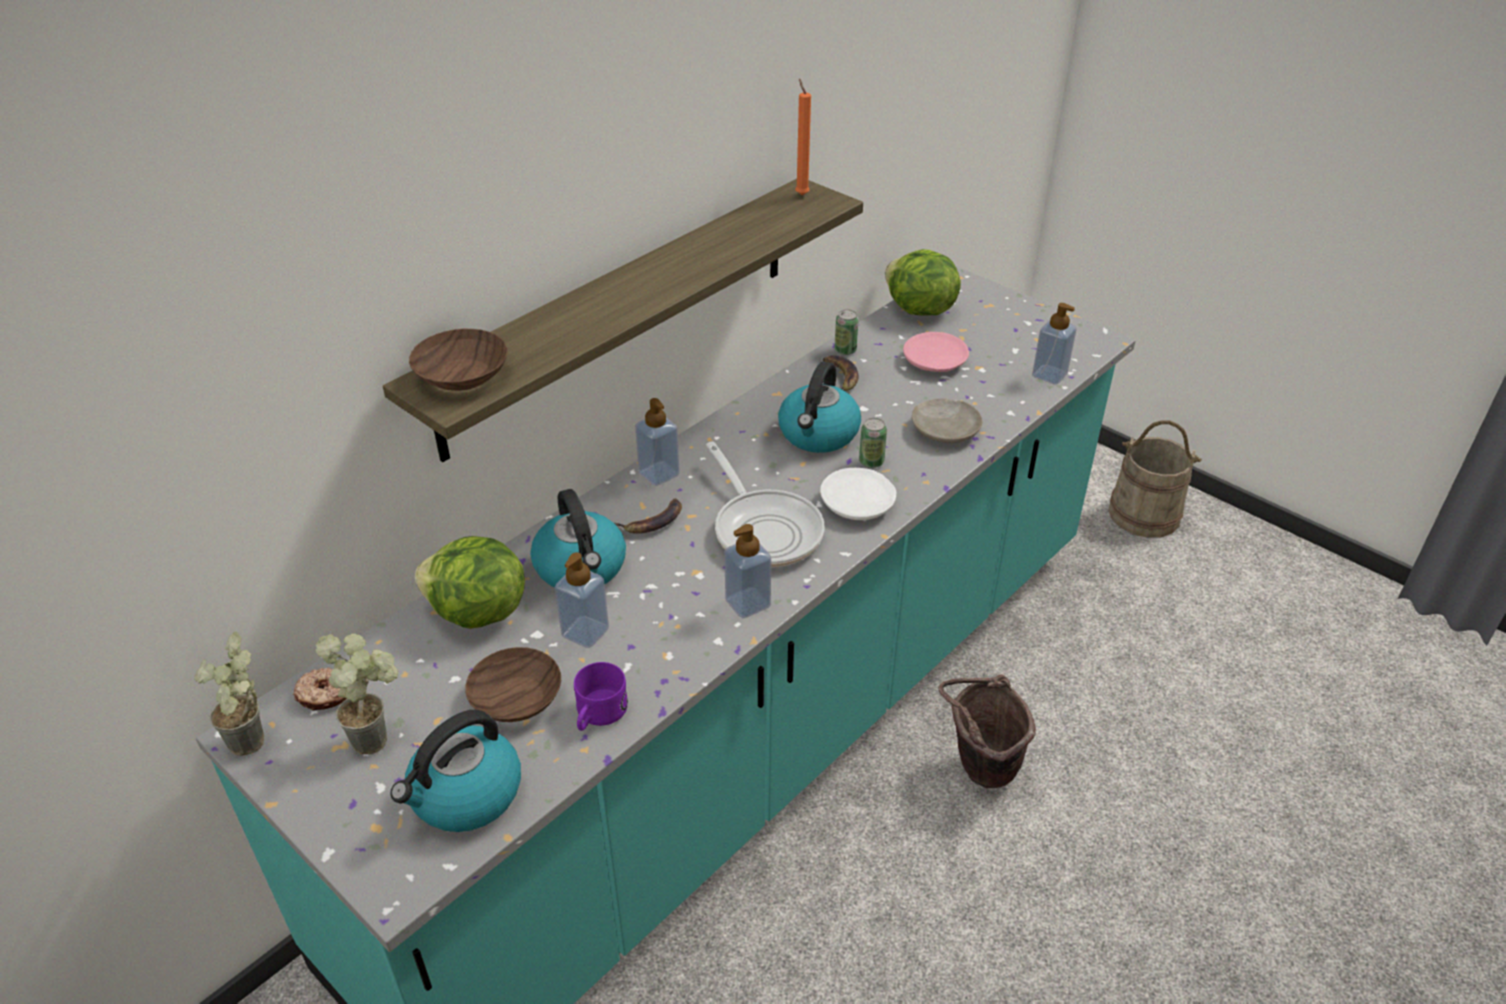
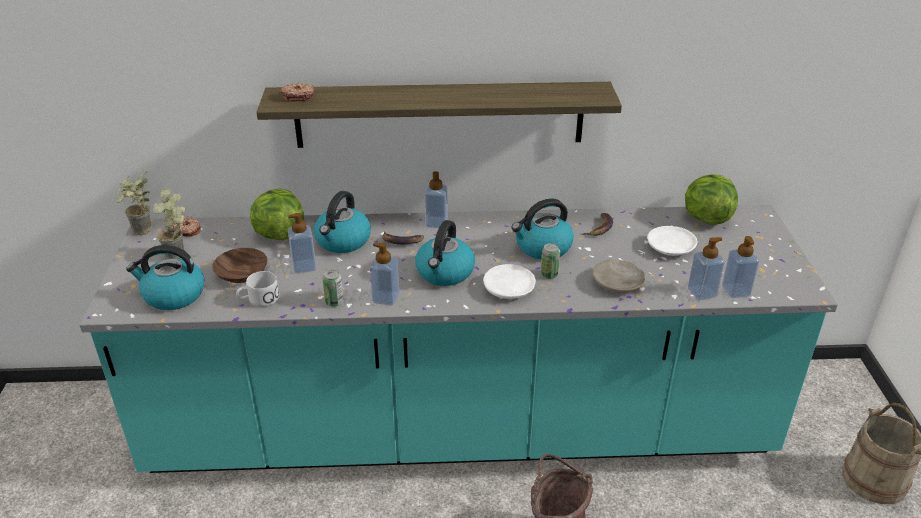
camera: 45 degrees right, 5 degrees down
brown bowl [409,329,508,391] -> donut [280,82,314,101]
purple mug [574,662,628,731] -> white mug [236,271,279,307]
frying pan [706,442,825,567] -> kettle [415,220,475,286]
orange candle [795,78,811,195] -> none
can [834,309,859,355] -> can moved to [323,270,344,307]
pink plate [903,332,969,372] -> white plate [647,226,697,256]
none -> soap dispenser [688,237,724,300]

